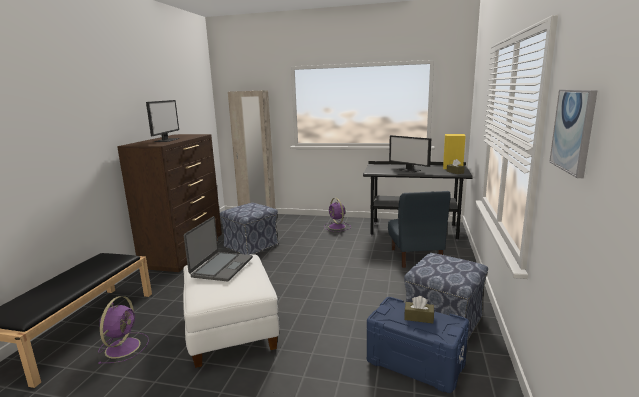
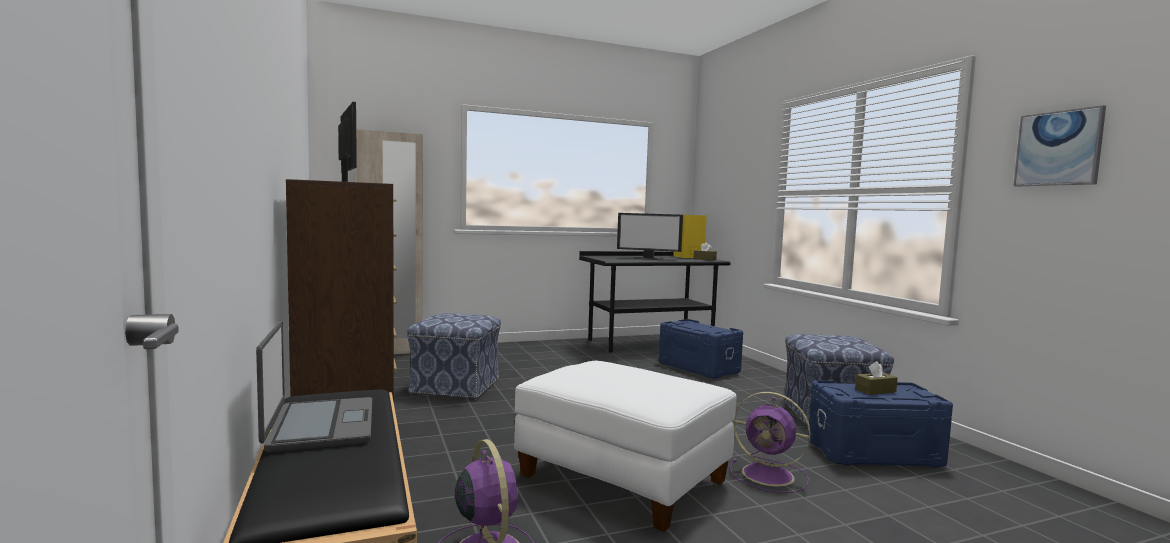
camera: 35 degrees left, 10 degrees down
laptop [184,216,253,281] -> laptop moved to [256,321,372,452]
purple fan [324,198,350,232] -> purple fan moved to [730,392,811,493]
blue chair [388,191,451,268] -> blue storage box [659,319,743,378]

